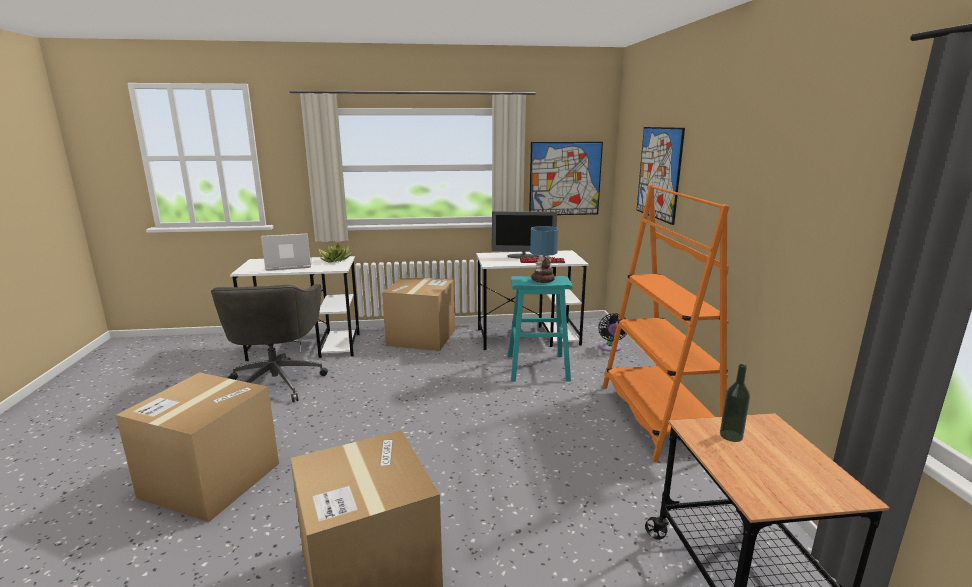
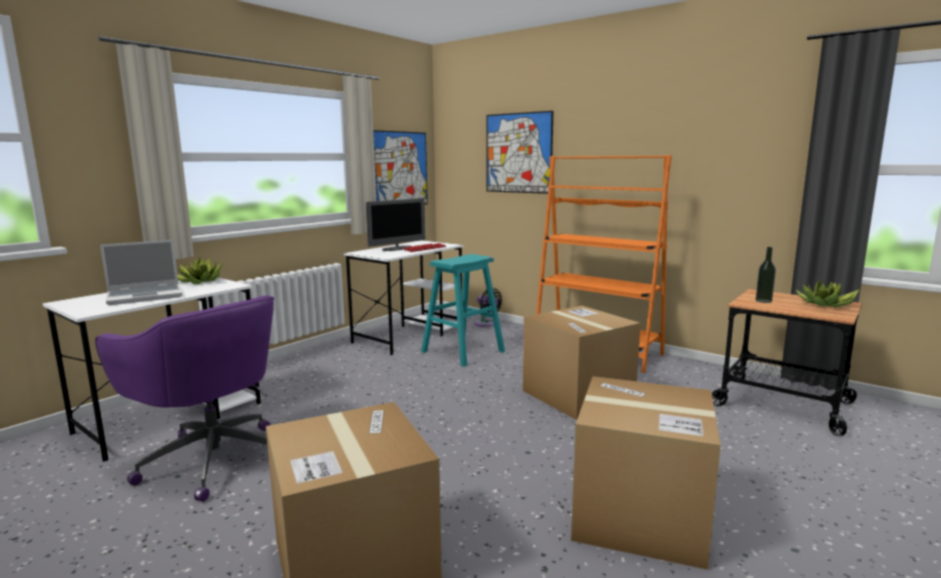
camera: 45 degrees left, 5 degrees down
grey office chair [211,284,328,402] -> purple office chair [95,295,274,502]
laptop [261,234,312,271] -> laptop turned 150 degrees counterclockwise [100,240,182,305]
cardboard box [382,277,455,351] -> cardboard box moved to [523,306,641,420]
table lamp [530,226,558,283] -> none
none -> potted plant [795,279,860,308]

